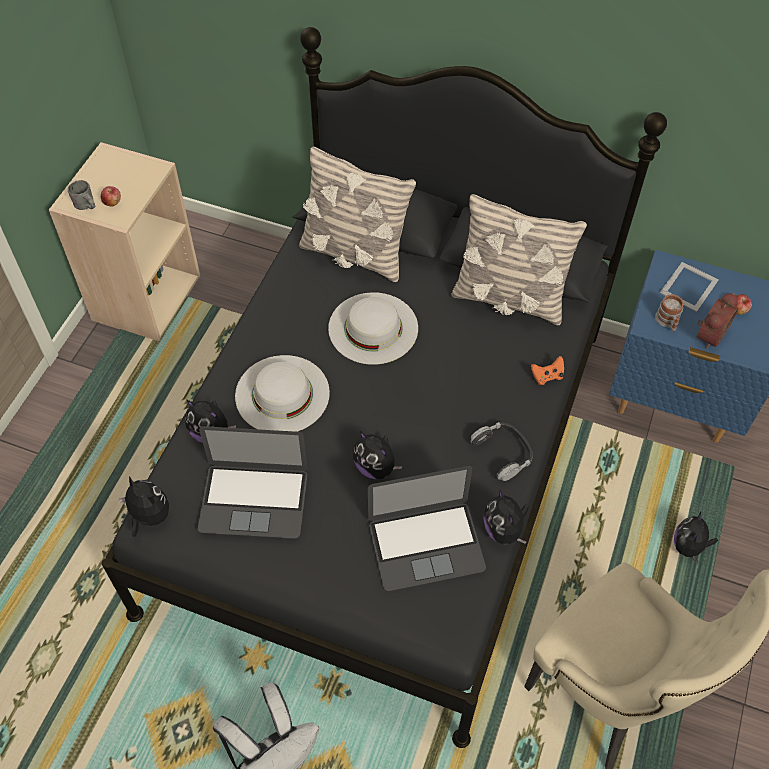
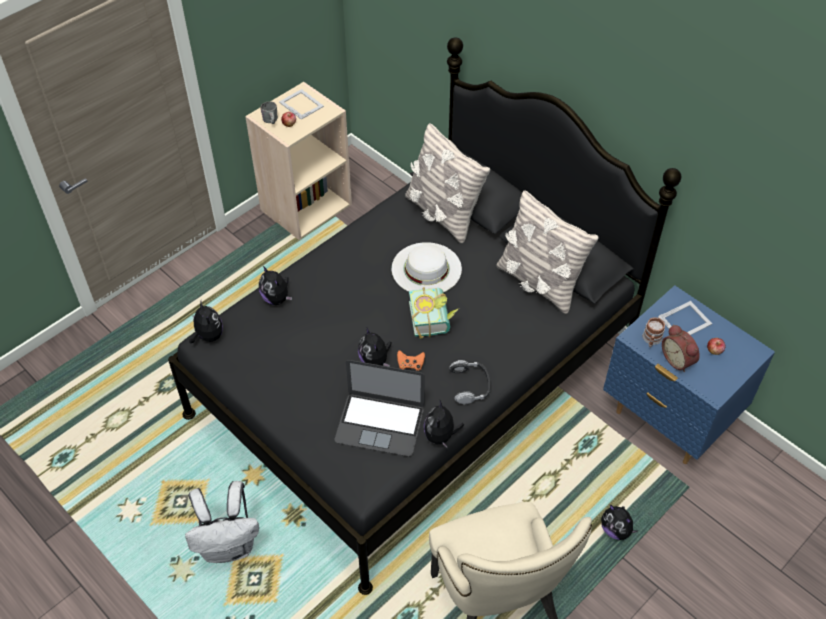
camera: 25 degrees right, 5 degrees down
laptop [198,426,308,538] -> none
white hat [235,355,330,432] -> none
orange game controller [531,356,564,385] -> orange game controller moved to [397,350,425,371]
plush toy [674,511,718,563] -> plush toy turned 90 degrees counterclockwise [601,504,639,540]
alarm clock [697,293,738,349] -> alarm clock turned 90 degrees clockwise [662,324,700,372]
none -> picture frame [279,89,324,120]
none -> book [409,287,460,339]

